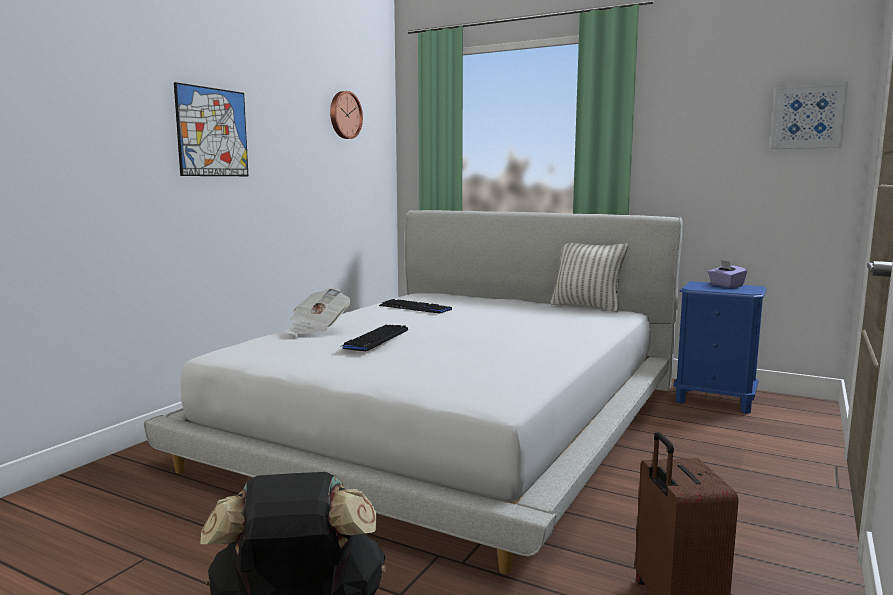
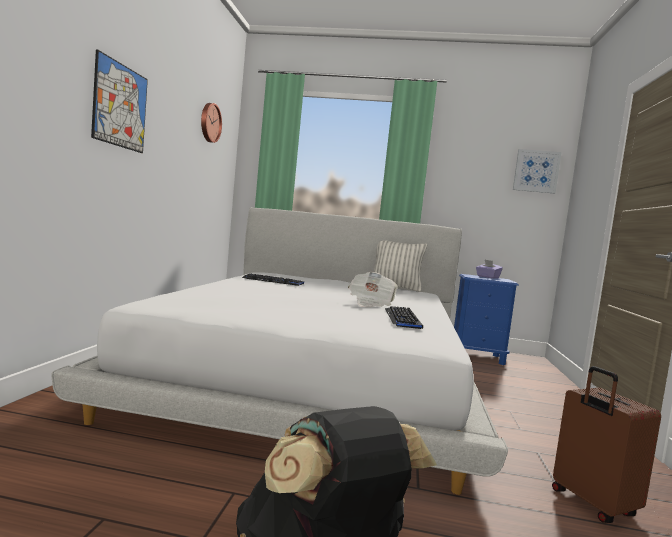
camera: 20 degrees left, 5 degrees down
newspaper [288,288,350,335] -> newspaper moved to [348,272,398,307]
keyboard [340,325,408,352] -> keyboard moved to [385,306,423,329]

